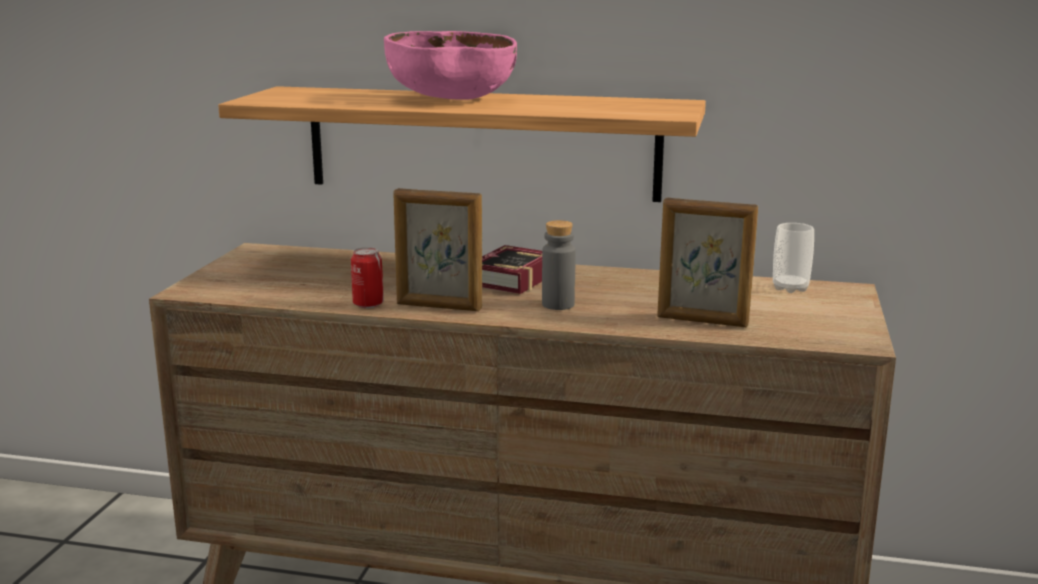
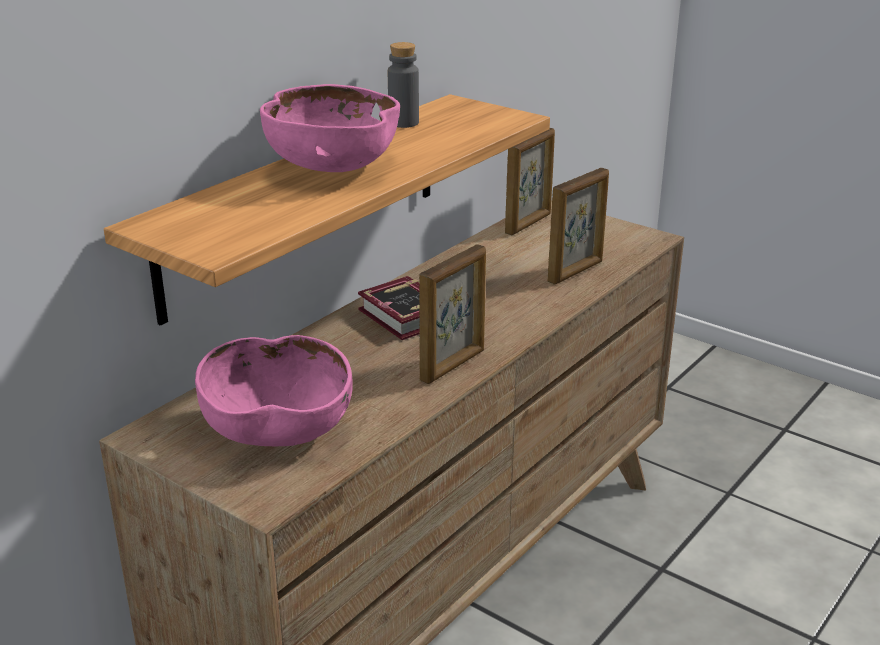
camera: 65 degrees left, 10 degrees up
can [351,247,384,308] -> none
grey bottle [542,220,576,310] -> grey bottle moved to [388,42,419,128]
cup [773,223,814,293] -> picture frame [505,128,555,235]
none -> pink bowl [195,335,353,446]

